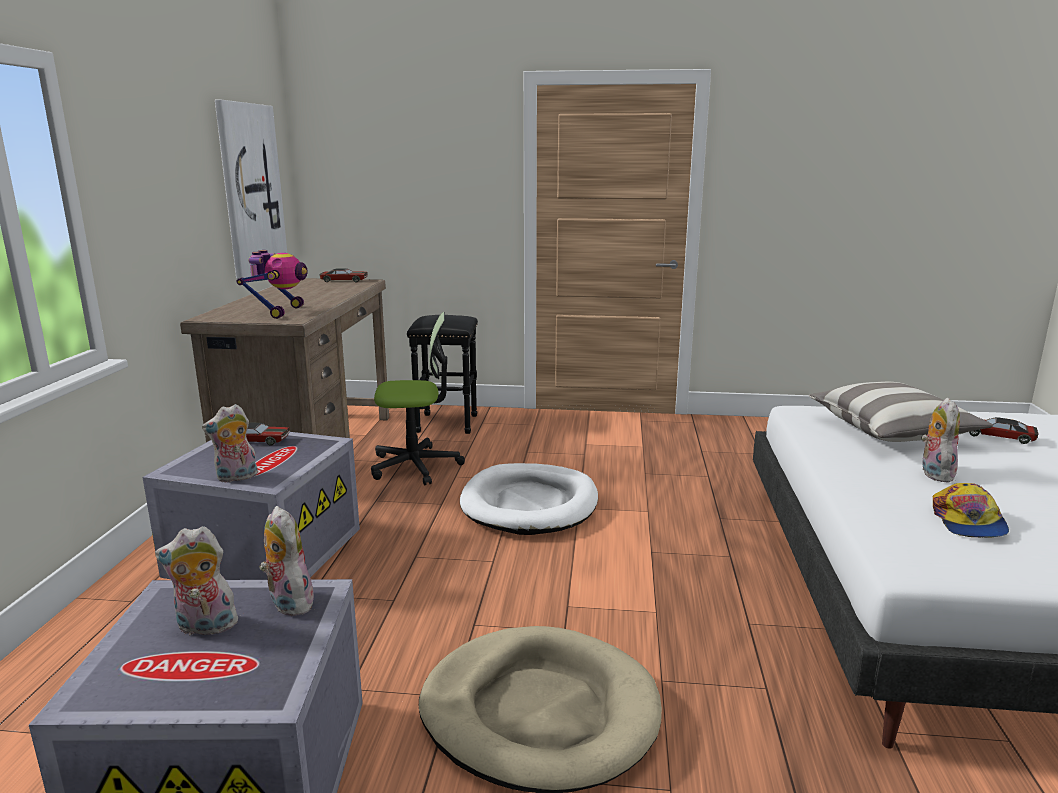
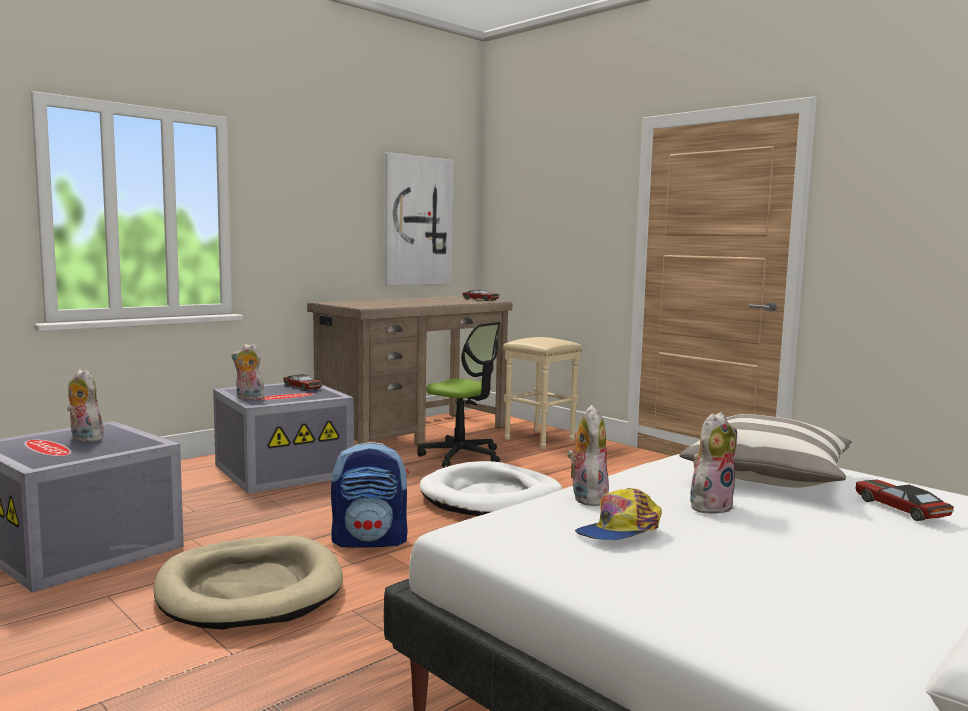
camera: 40 degrees right, 10 degrees down
toy robot [236,250,307,319] -> none
plush toy [259,506,314,616] -> plush toy moved to [567,405,609,506]
black stool [407,315,478,434] -> beige stool [503,337,582,449]
none -> backpack [331,442,409,547]

